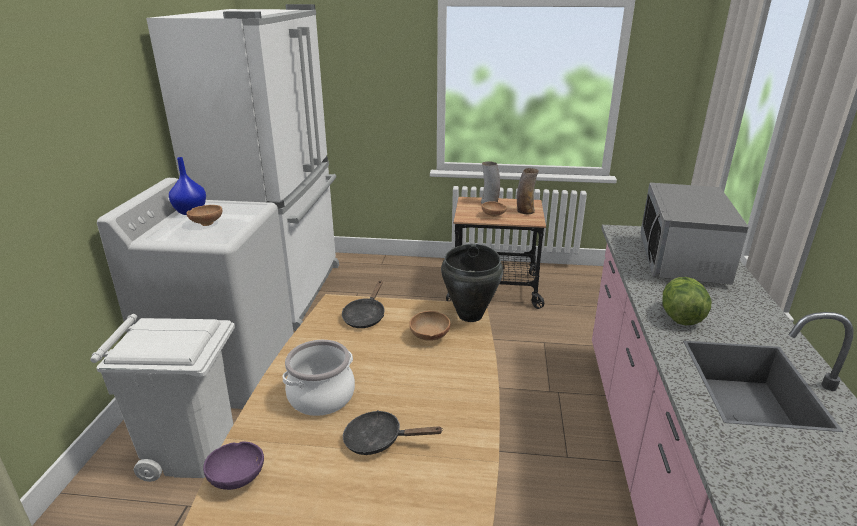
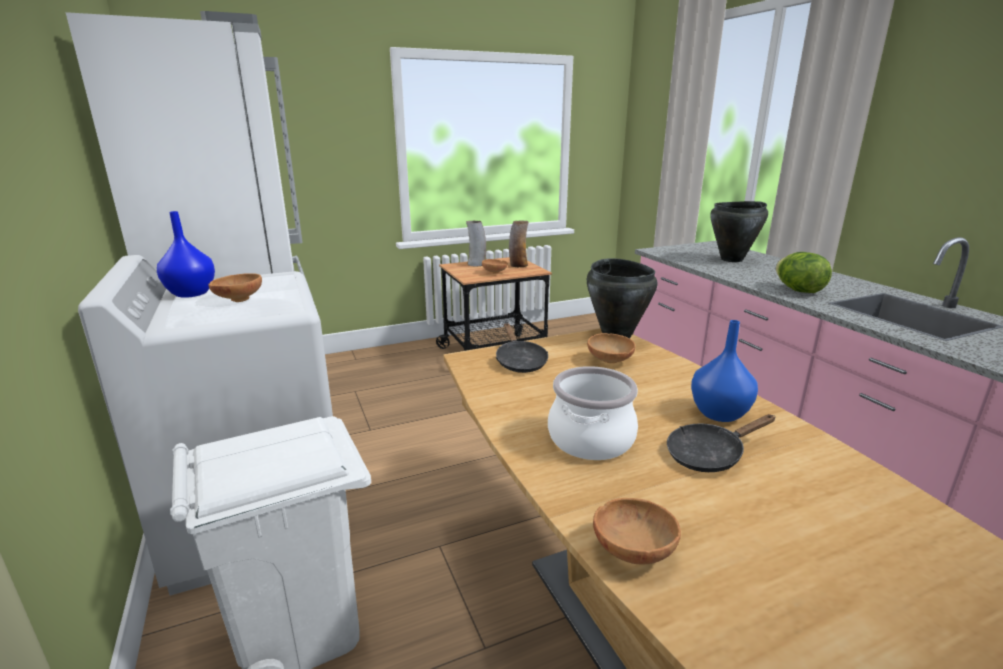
camera: 30 degrees left, 5 degrees down
purple bowl [203,442,264,490] -> brown bowl [593,498,681,565]
microwave [640,183,749,285] -> black cooking pot [710,201,768,262]
none -> blue vase [691,320,758,422]

